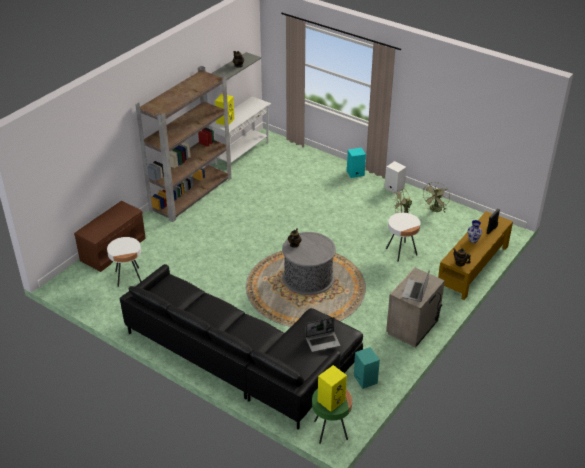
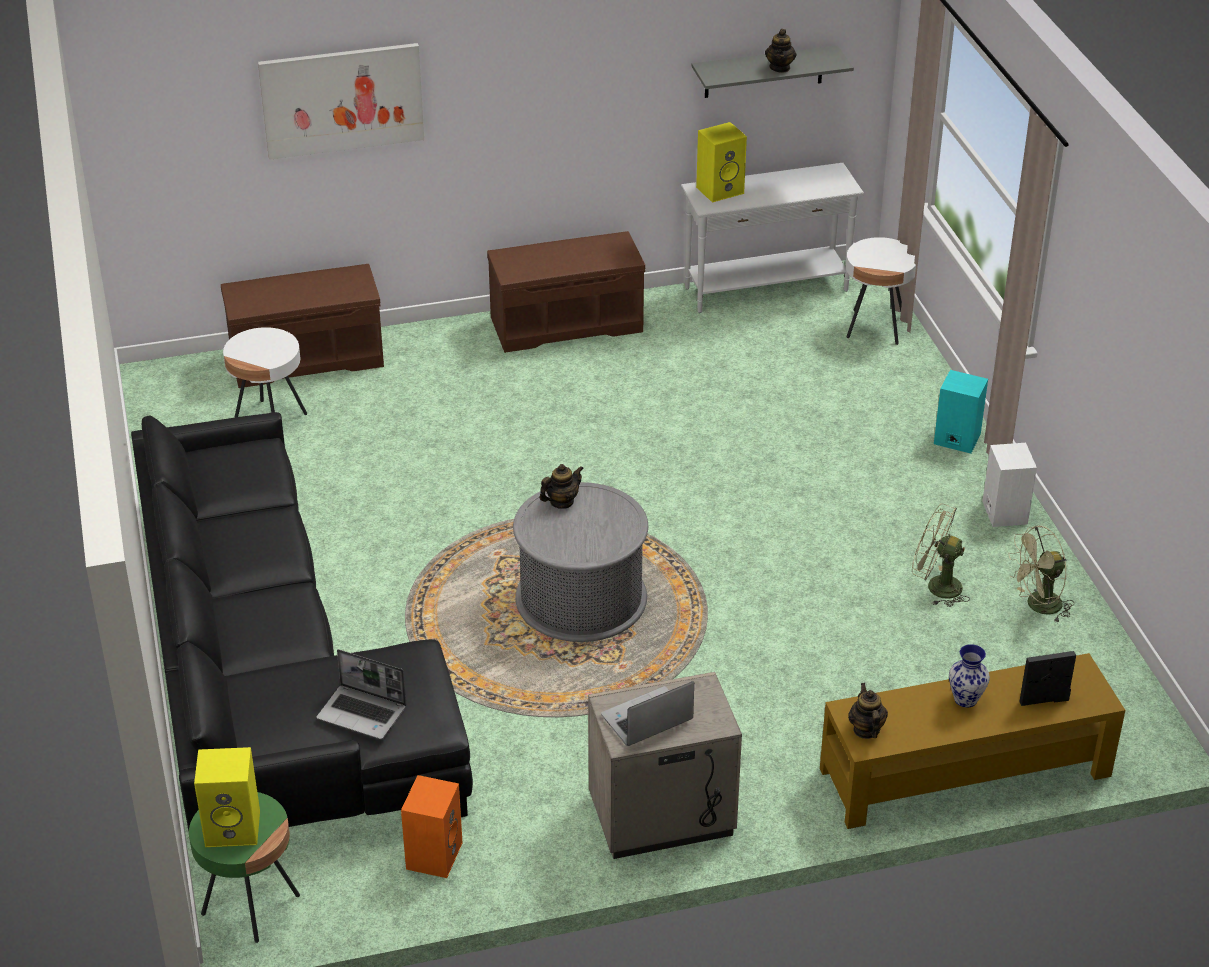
camera: 40 degrees right, 0 degrees up
brown bookcase [135,66,231,222] -> brown bench [487,231,645,353]
turquoise speaker [354,347,380,389] -> orange speaker [401,775,463,878]
white side table [386,213,421,262] -> white side table moved to [846,237,916,345]
none -> picture [258,43,424,160]

